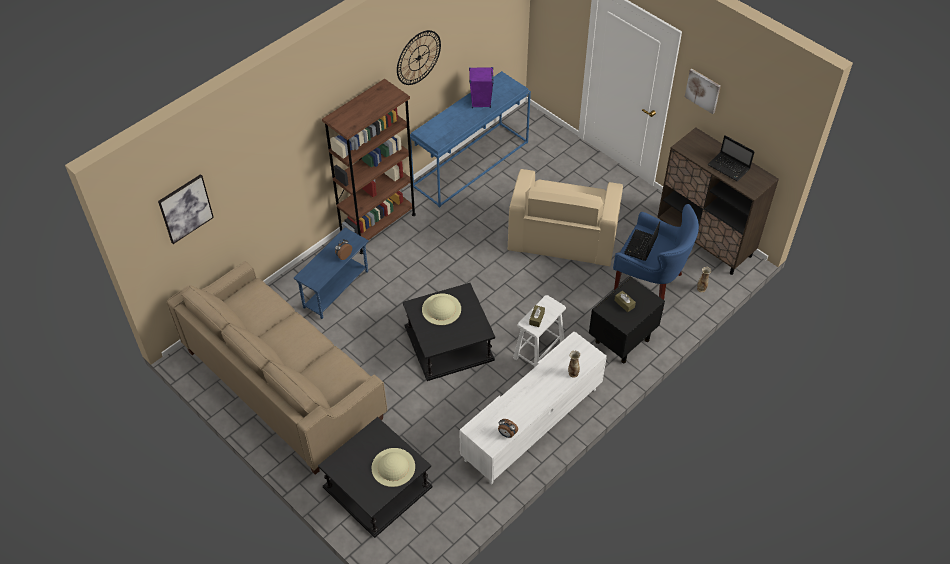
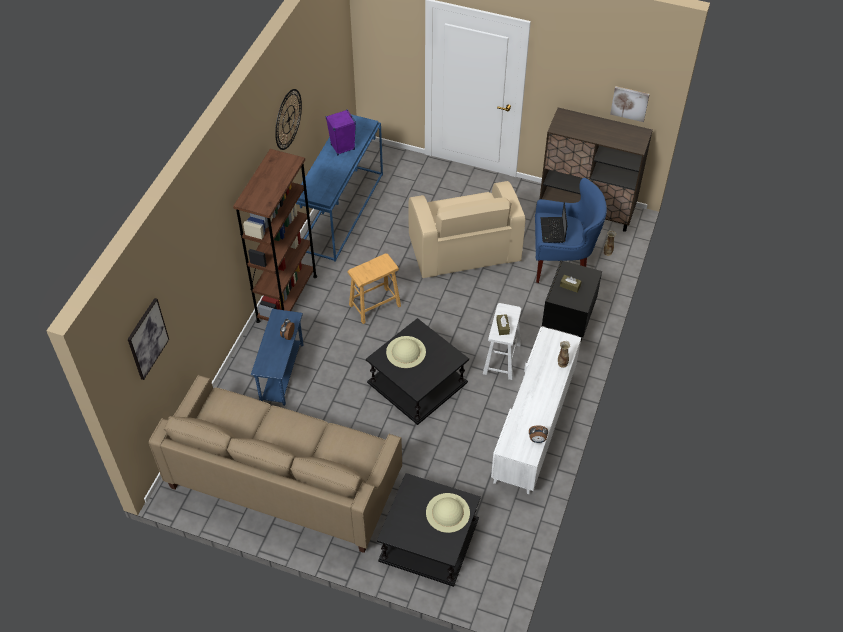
camera: 25 degrees left, 0 degrees up
picture [685,69,721,114] -> picture moved to [610,86,650,122]
laptop [708,135,755,181] -> none
none -> brown stool [347,254,401,324]

